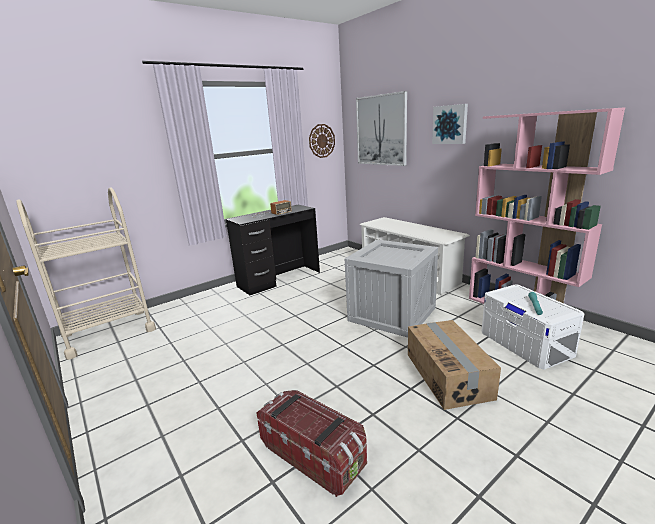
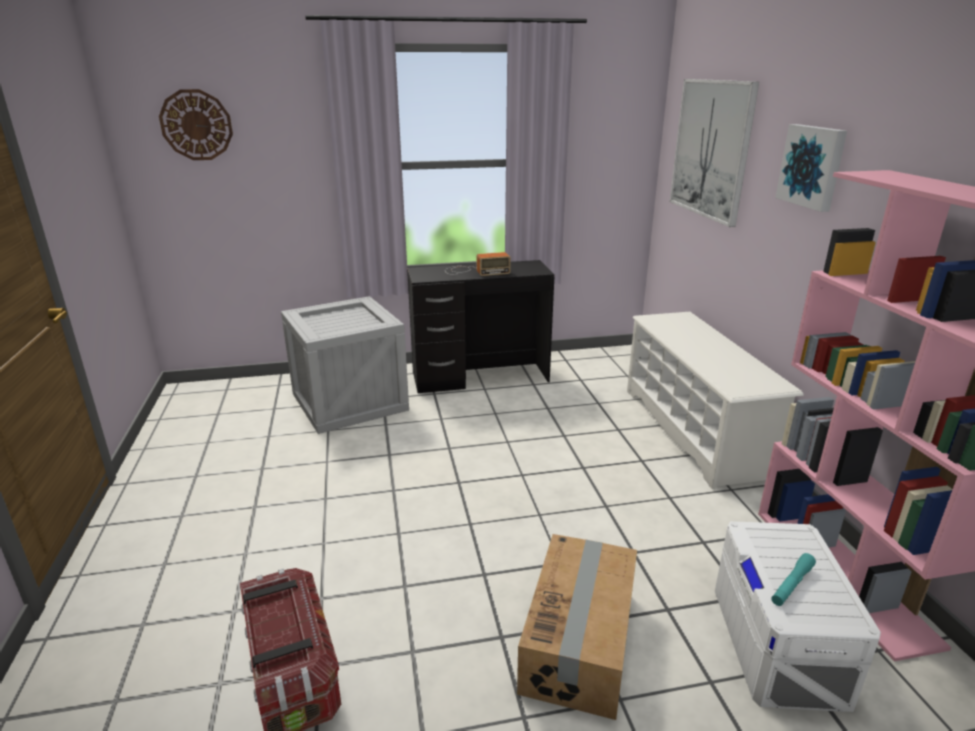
camera: 25 degrees right, 5 degrees up
beige cart [16,187,156,360] -> none
wall clock [309,124,335,158] -> wall clock moved to [159,89,233,160]
crate [345,239,438,337] -> crate moved to [281,296,409,434]

